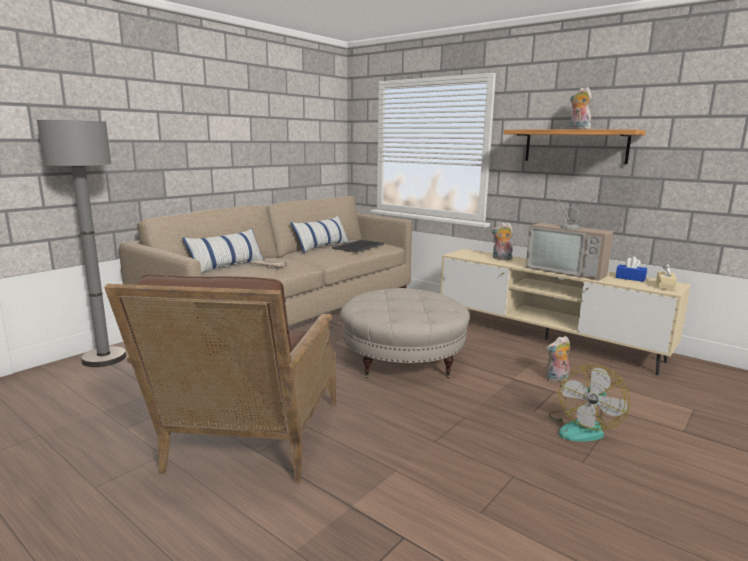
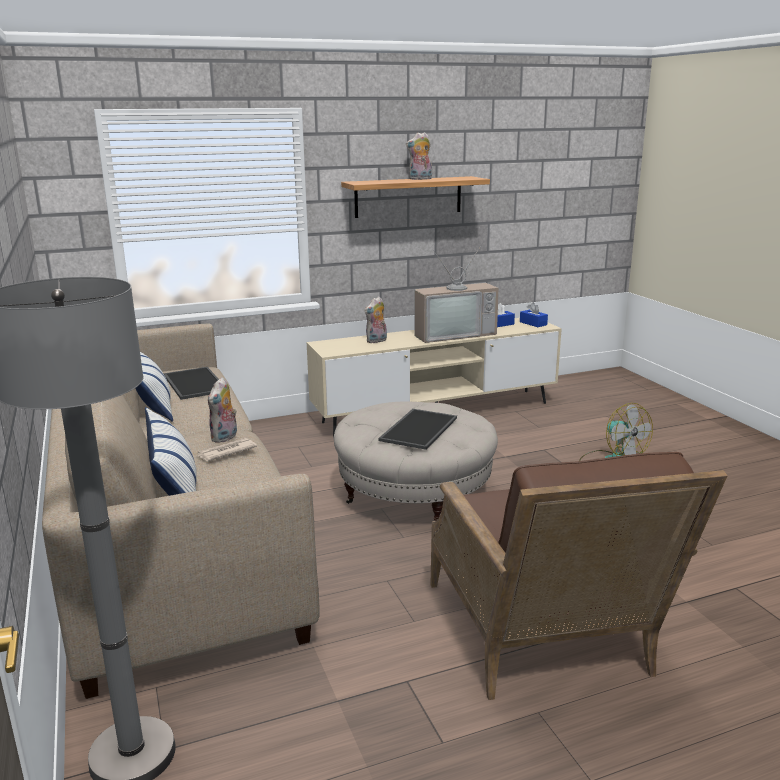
camera: 60 degrees left, 5 degrees up
brown armchair [104,274,336,484] -> brown armchair turned 45 degrees clockwise [431,452,727,700]
plush toy [546,336,570,382] -> plush toy moved to [208,377,237,443]
beige tissue box [656,263,677,291] -> blue tissue box [520,303,548,327]
none -> tray [378,409,457,450]

